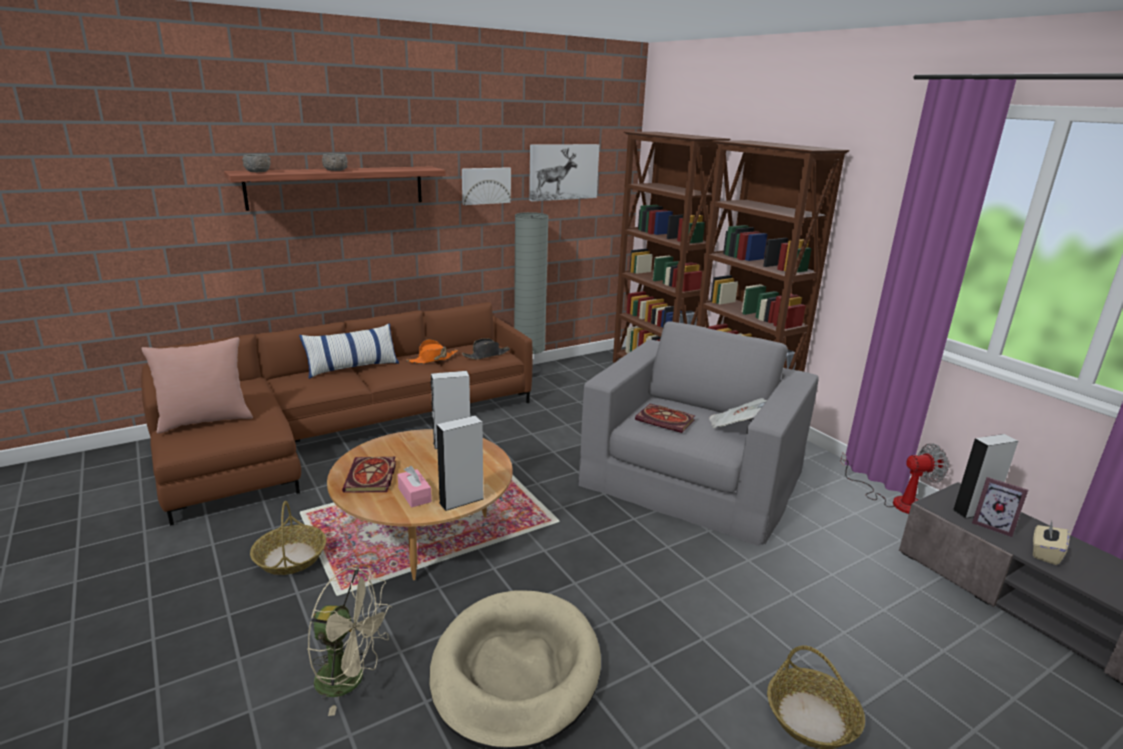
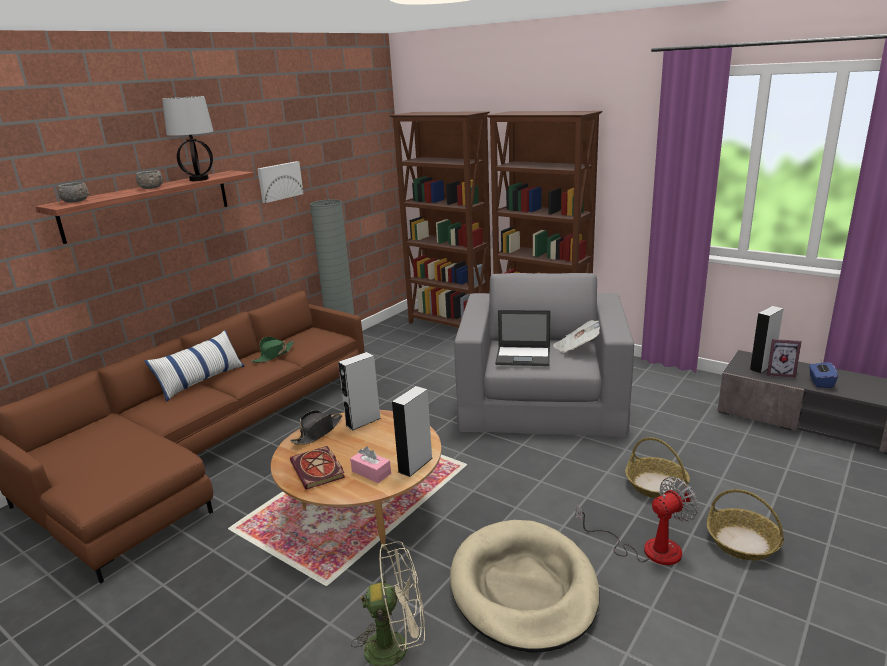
camera: 20 degrees left, 0 degrees up
pink pillow [141,337,253,434] -> none
basket [250,501,326,575] -> basket moved to [625,437,690,498]
orange hat [406,339,458,364] -> green hat [251,337,294,363]
black hat [462,338,510,360] -> black hat moved to [290,410,342,445]
picture [529,144,599,201] -> none
book [635,404,695,433] -> laptop [495,310,550,366]
fan [840,443,949,514] -> fan moved to [576,477,699,565]
beige tissue box [1033,521,1070,565] -> blue tissue box [809,361,838,388]
none -> table lamp [162,96,213,181]

